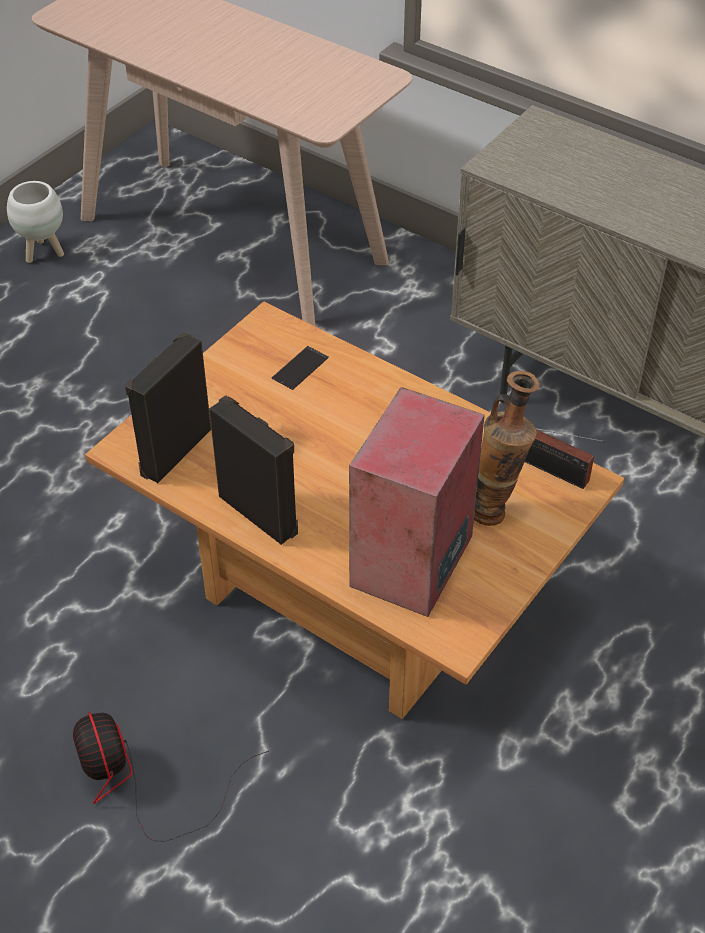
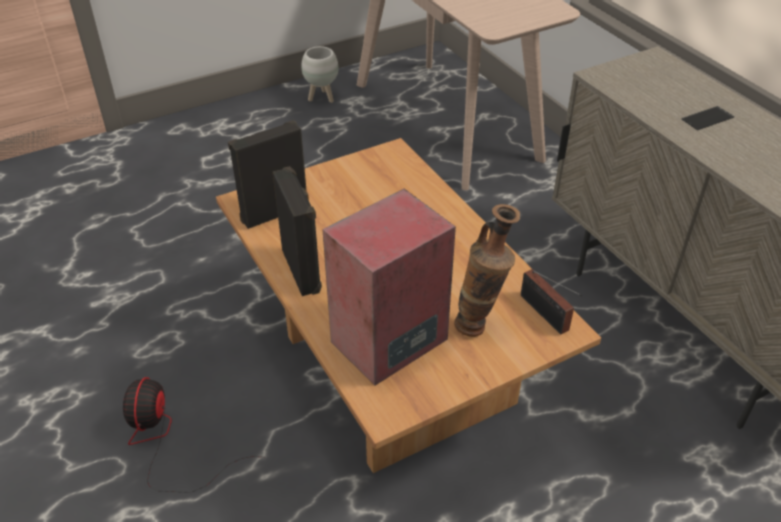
camera: 25 degrees right, 5 degrees down
phone [272,346,329,390] -> phone moved to [681,106,734,130]

